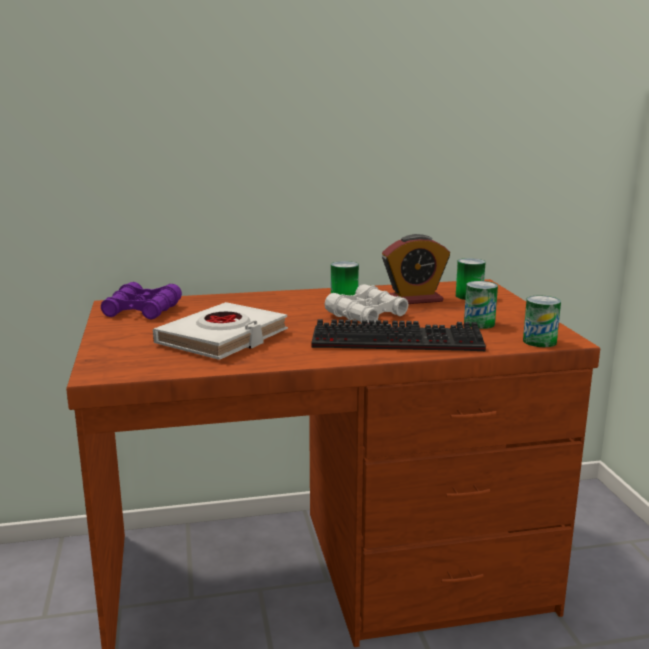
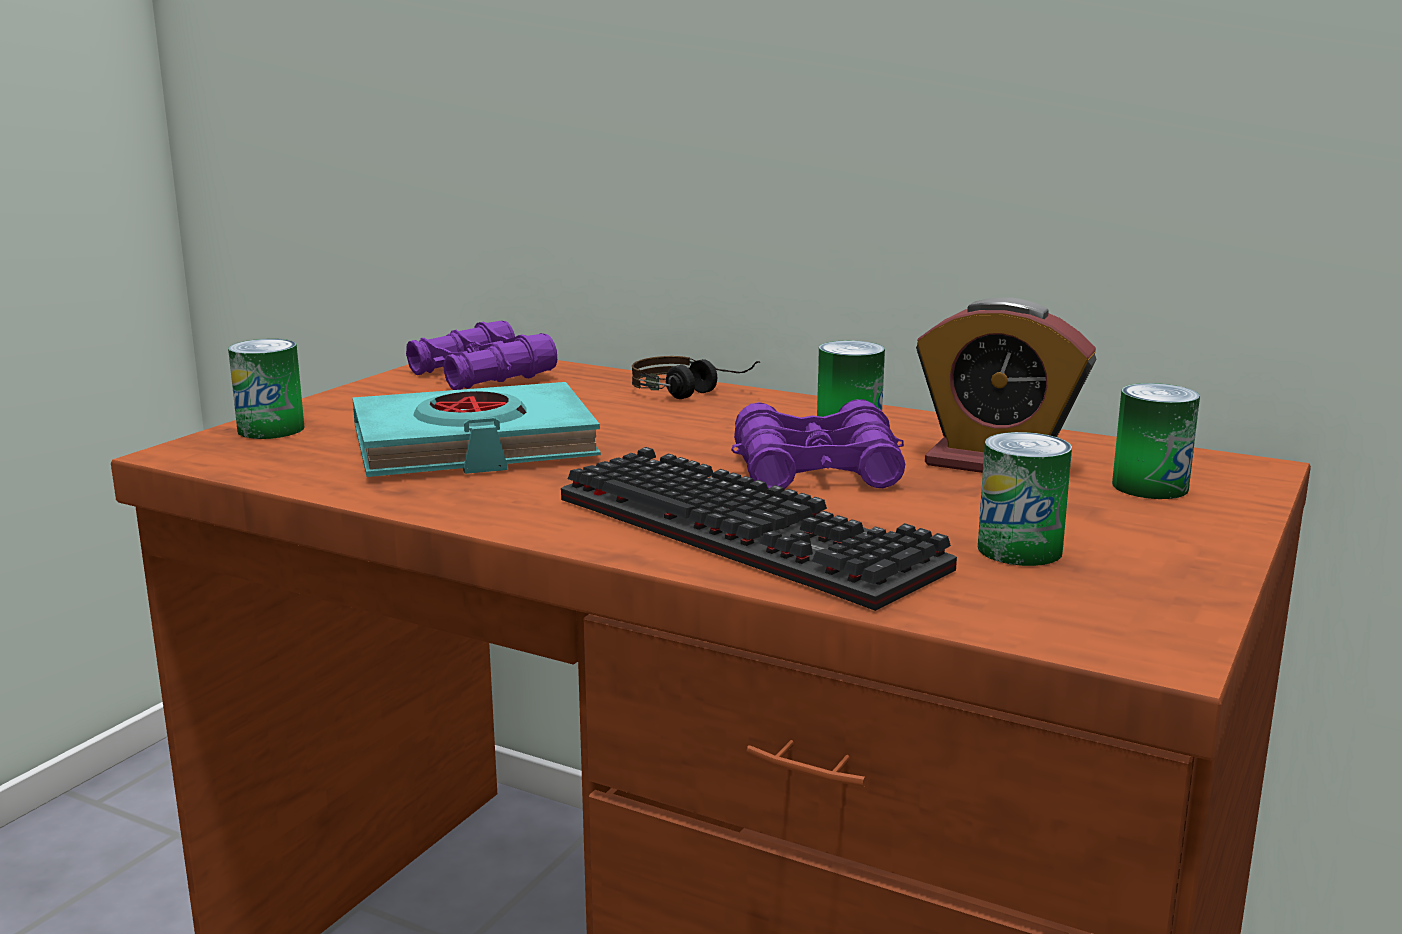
camera: 40 degrees right, 0 degrees up
white book [153,302,288,360] -> turquoise book [352,382,601,477]
white binoculars [325,284,408,324] -> purple binoculars [731,399,905,489]
can [523,295,561,347] -> can moved to [228,339,304,439]
none -> headphones [632,356,760,399]

